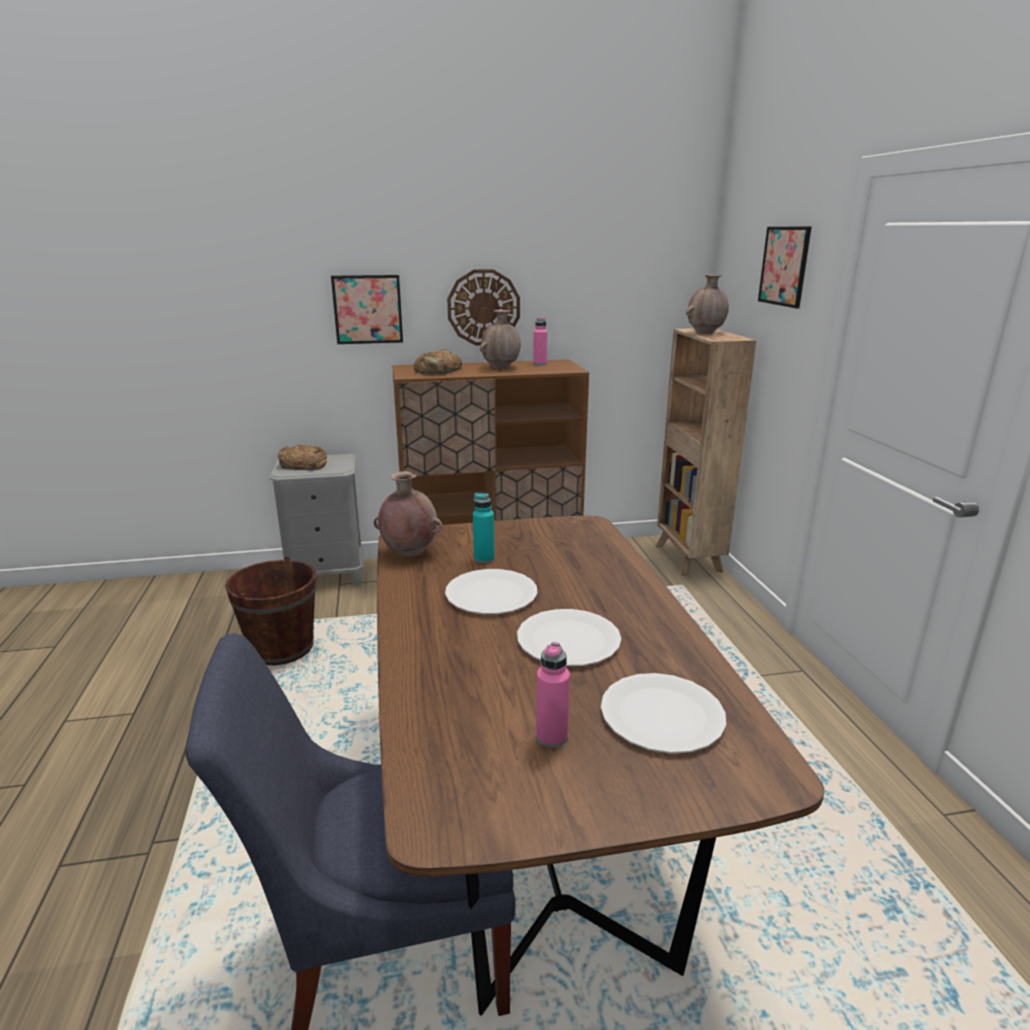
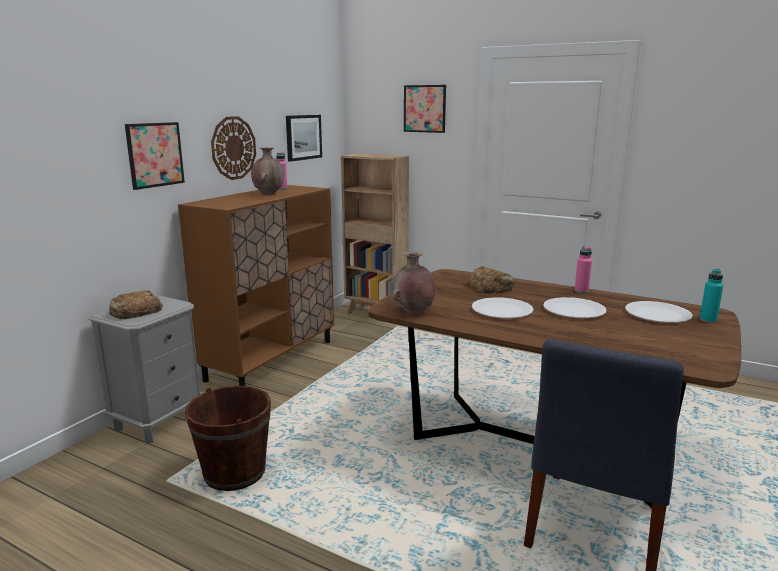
camera: 50 degrees left, 5 degrees down
bread [414,349,462,375] -> bread moved to [469,266,515,294]
turquoise bottle [473,493,494,563] -> turquoise bottle moved to [700,269,723,323]
pink bottle [536,642,570,748] -> pink bottle moved to [574,246,592,293]
brown vase [686,275,729,334] -> none
none -> picture [286,115,322,162]

